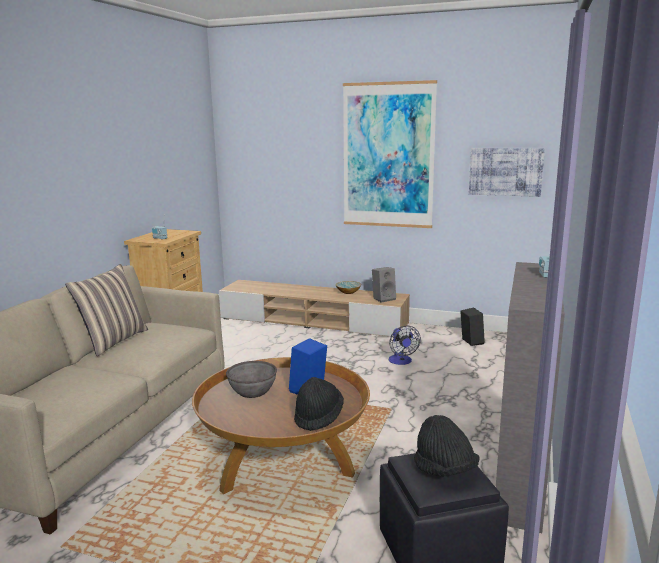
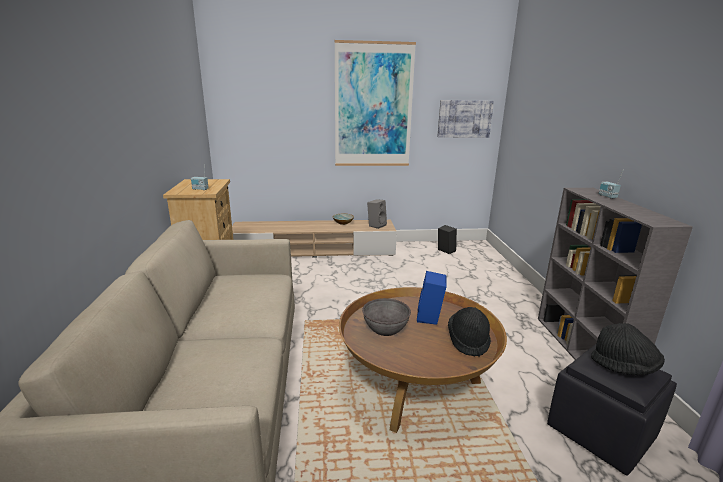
camera: 25 degrees left, 5 degrees up
pillow [65,264,148,356] -> none
fan [389,326,421,365] -> none

